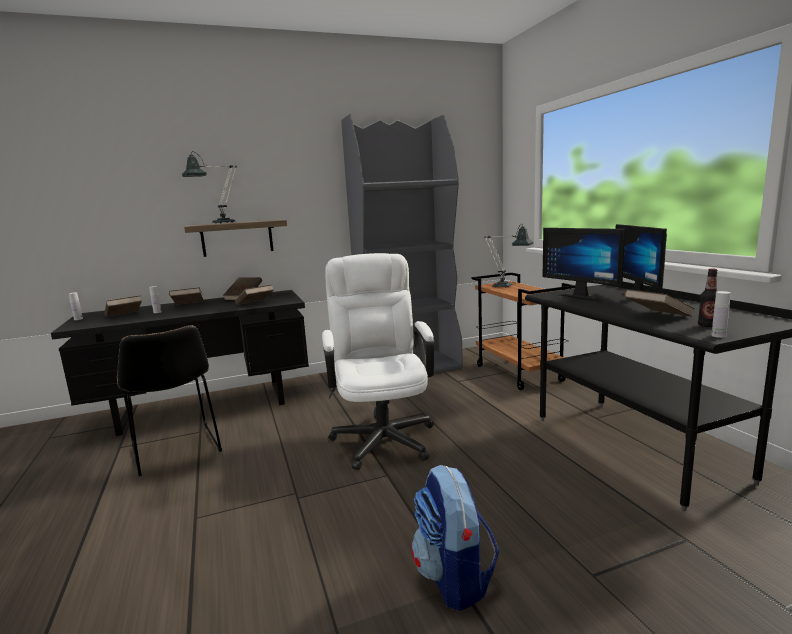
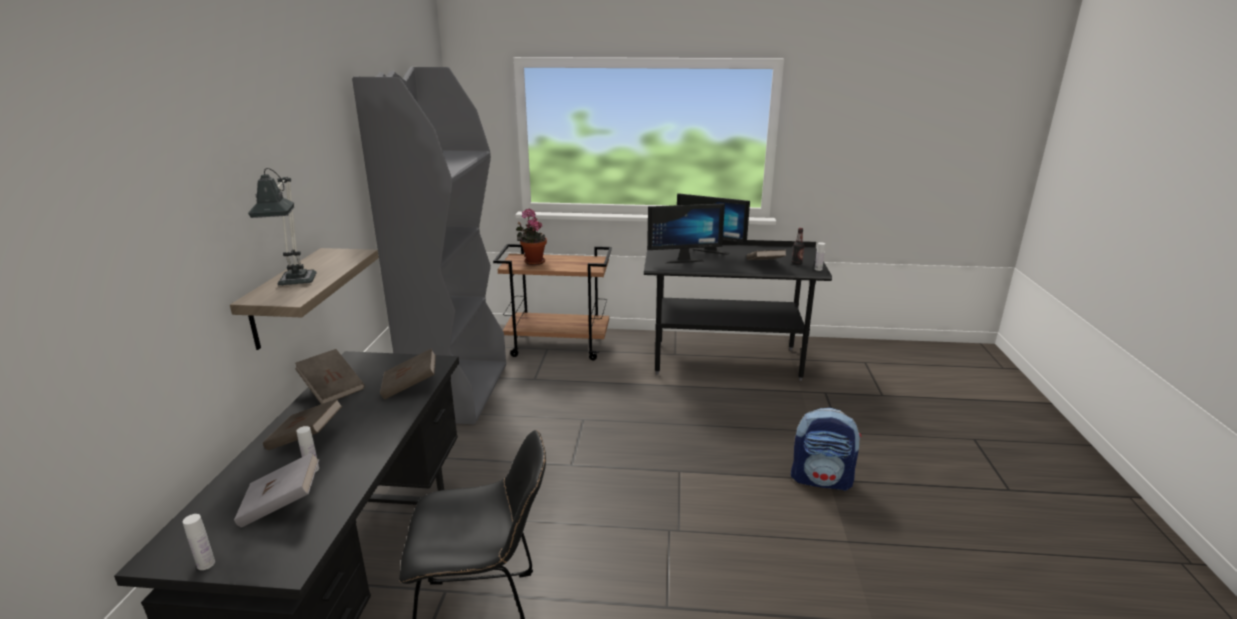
camera: 65 degrees left, 10 degrees up
brown book [105,296,142,316] -> grey book [234,452,319,528]
white office chair [322,253,434,470] -> none
table lamp [484,224,533,288] -> potted plant [516,209,547,265]

